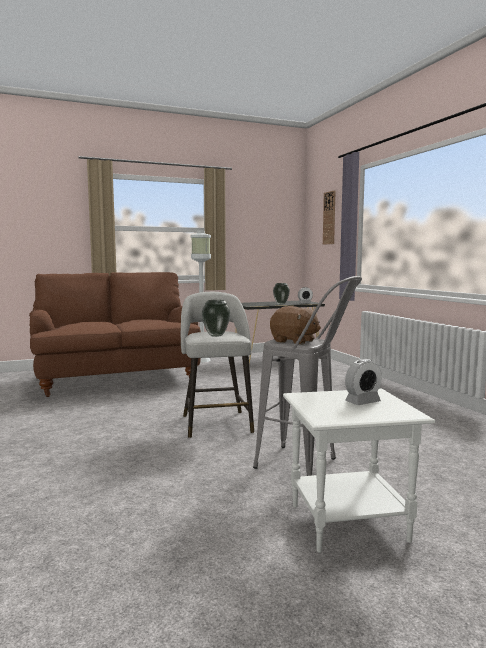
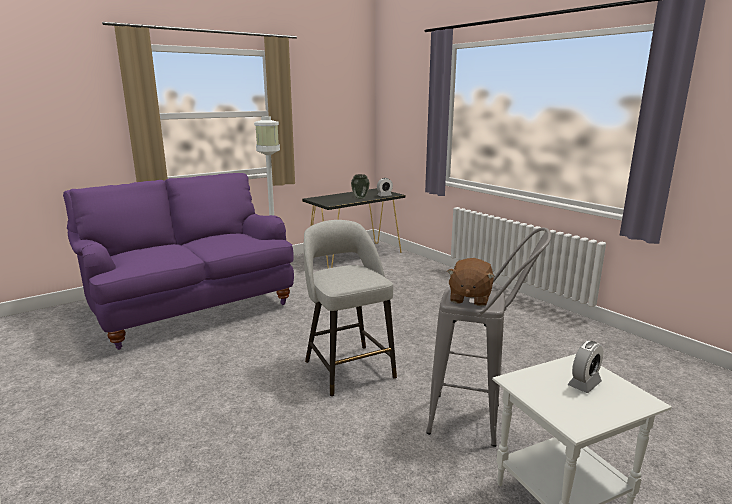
camera: 15 degrees left, 10 degrees up
brown sofa [29,272,201,397] -> purple sofa [63,173,294,350]
vase [202,300,230,337] -> none
brown plush toy [270,306,321,345] -> brown plush toy turned 90 degrees clockwise [447,258,495,306]
wall clock [323,190,336,245] -> none

